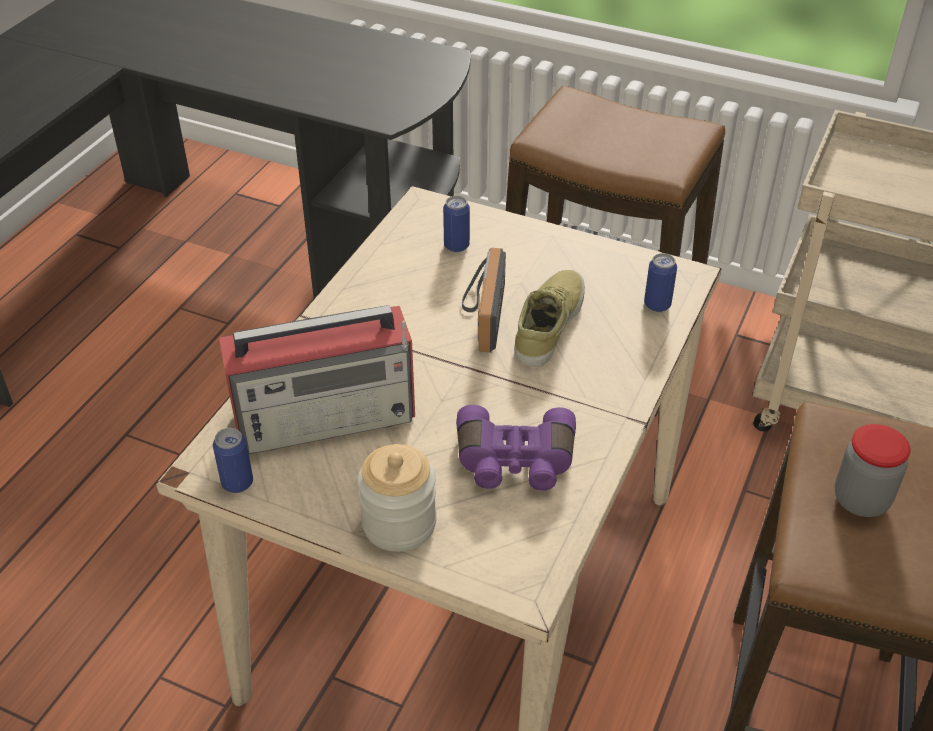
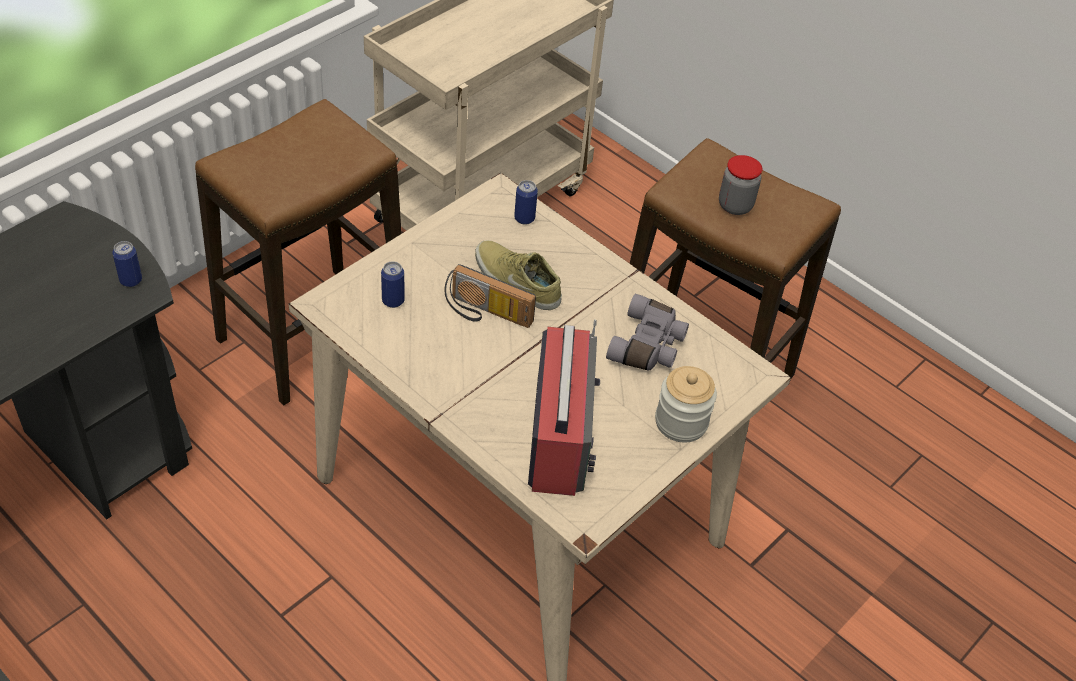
camera: 75 degrees left, 5 degrees up
can [213,428,253,493] -> can moved to [112,241,142,287]
purple binoculars [456,405,576,491] -> grey binoculars [606,294,689,370]

